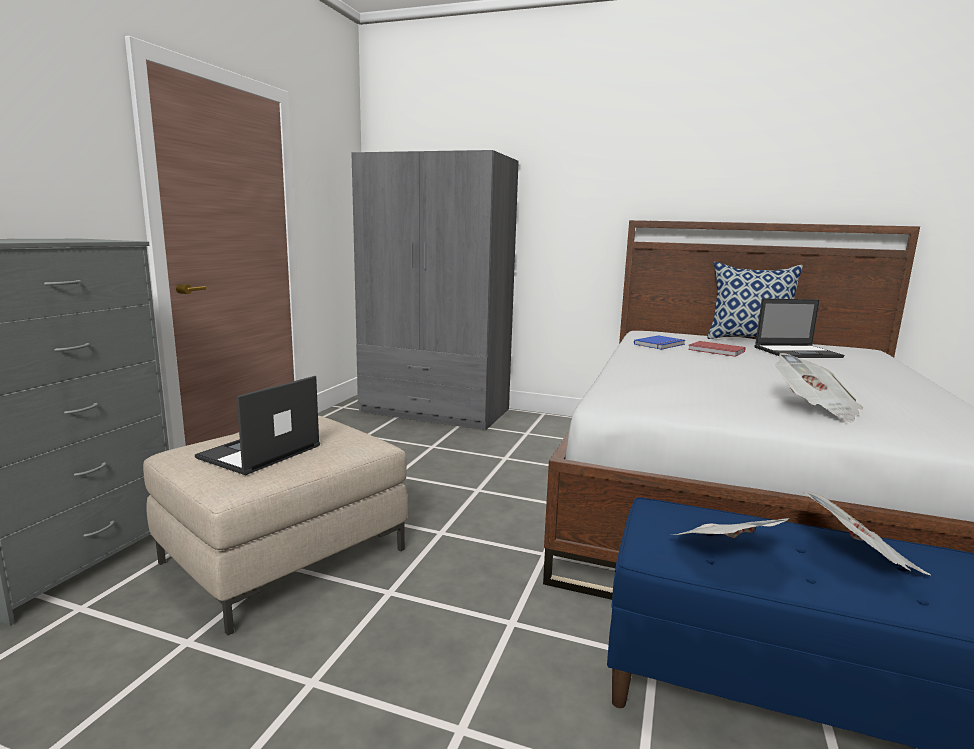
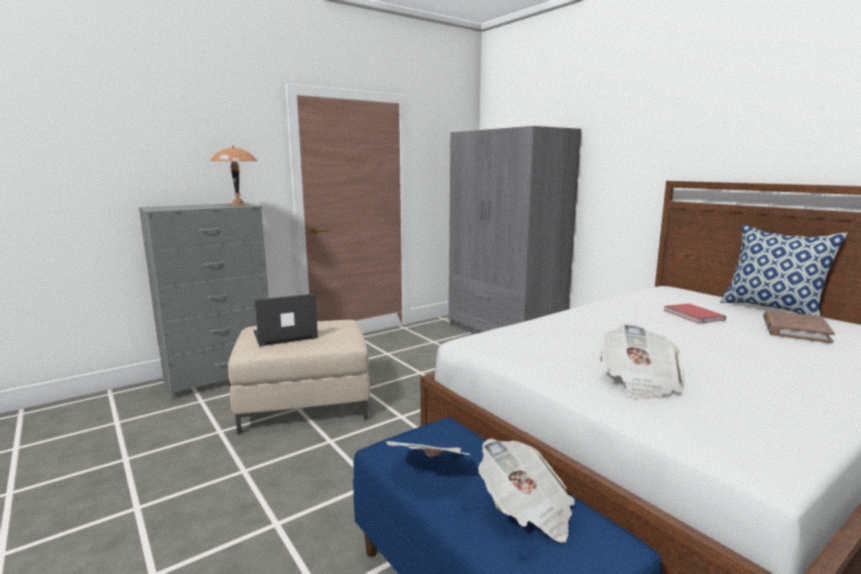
camera: 35 degrees right, 0 degrees up
blue book [634,335,685,350] -> none
laptop [755,299,844,358] -> brown book [763,310,835,343]
none -> brown table lamp [210,146,257,206]

